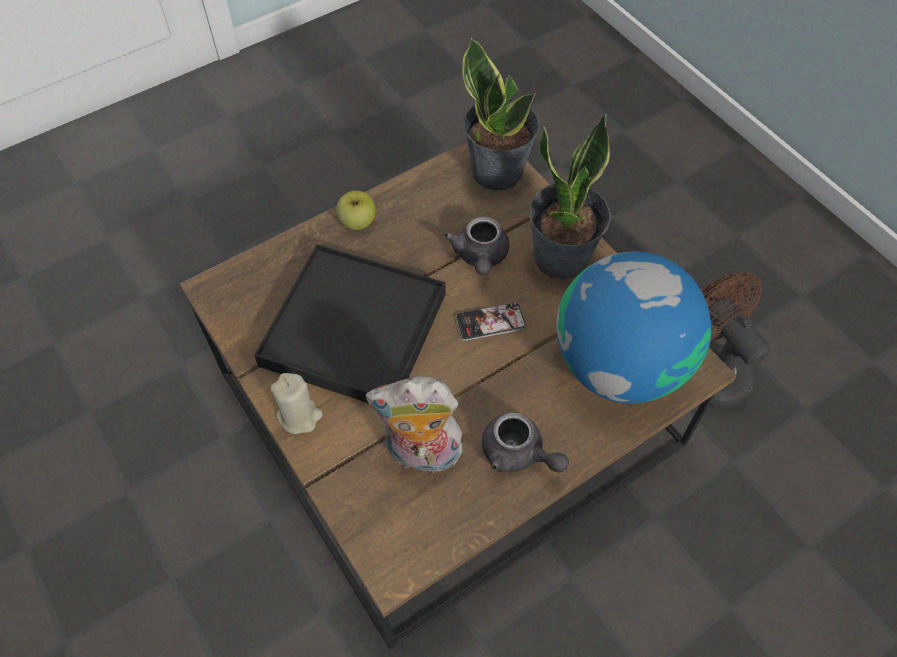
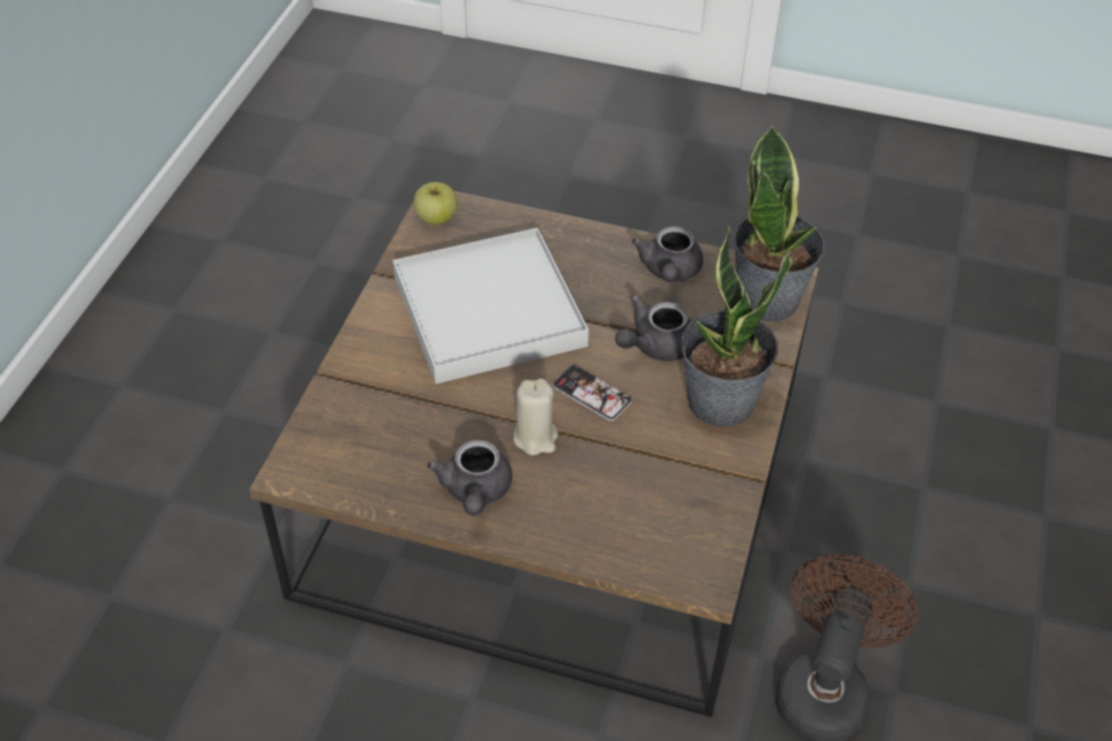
camera: 50 degrees right, 10 degrees down
black tray [254,244,445,403] -> white tray [393,228,589,384]
beige candle [270,373,323,434] -> beige candle moved to [513,379,558,456]
apple [336,191,376,230] -> apple moved to [414,182,457,225]
plush toy [365,376,468,478] -> none
globe [556,252,711,403] -> none
none -> grey teapot [632,226,703,282]

